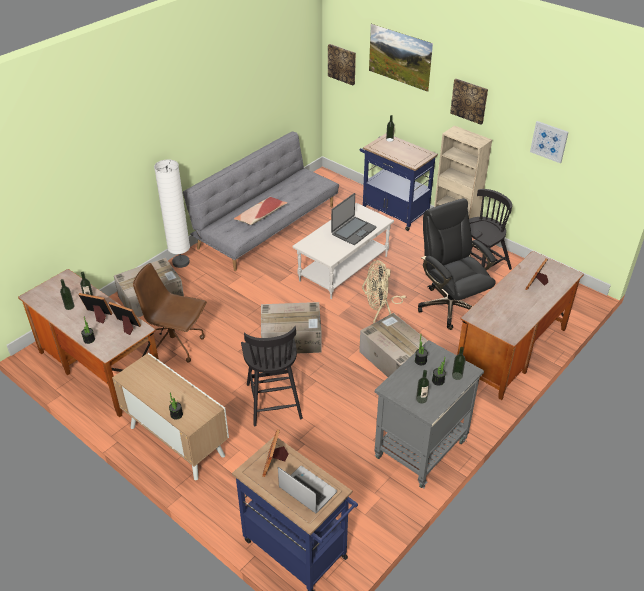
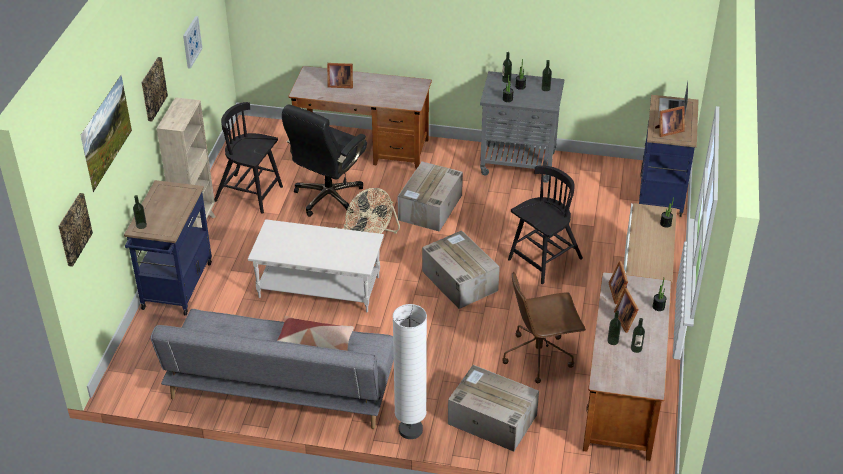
camera: 120 degrees left, 0 degrees up
brown office chair [133,263,207,363] -> brown office chair turned 90 degrees clockwise [502,271,586,383]
laptop [331,193,377,245] -> none

